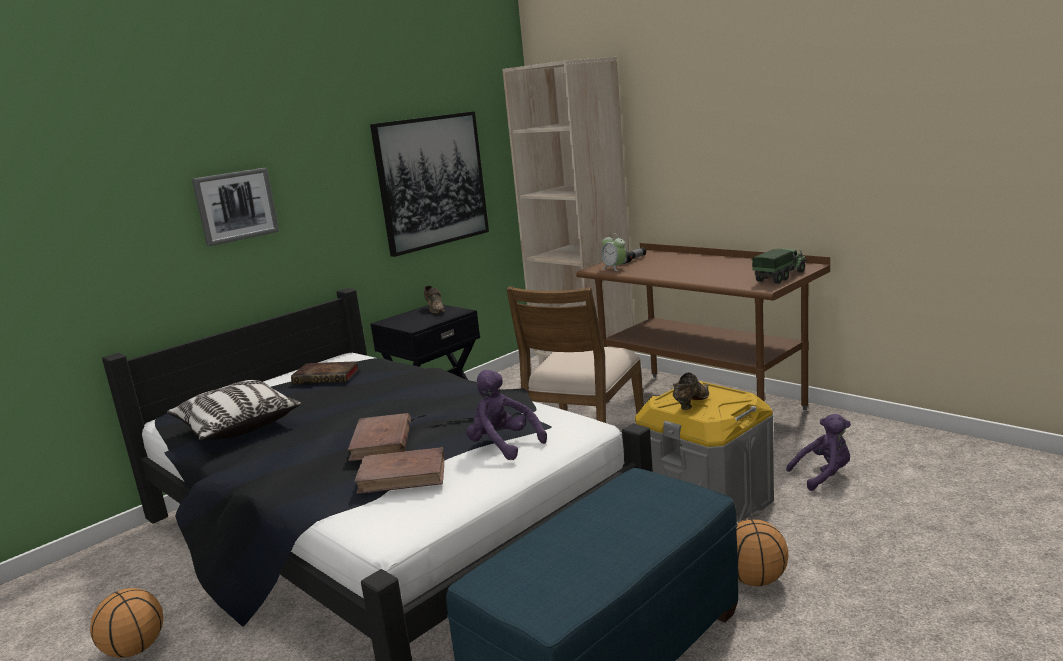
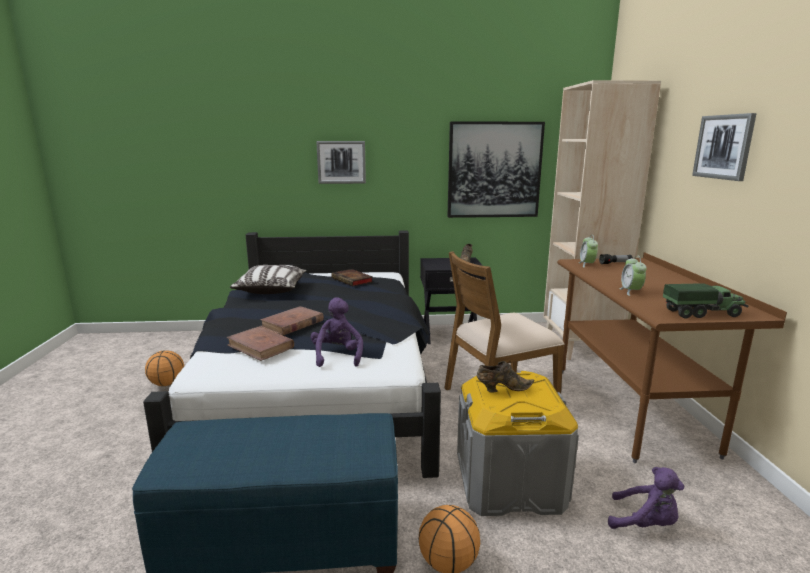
camera: 40 degrees right, 0 degrees up
none -> alarm clock [619,255,647,296]
none -> picture [692,113,757,181]

